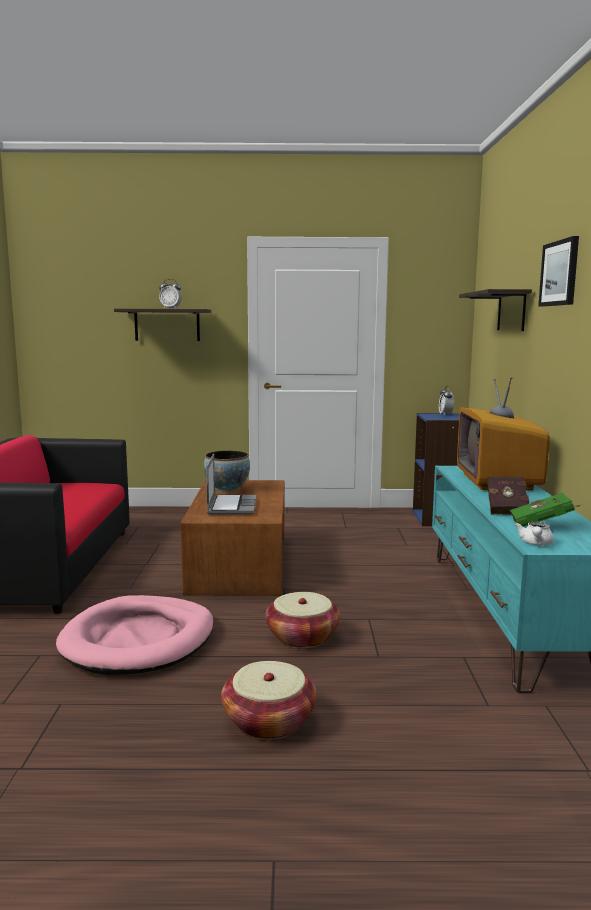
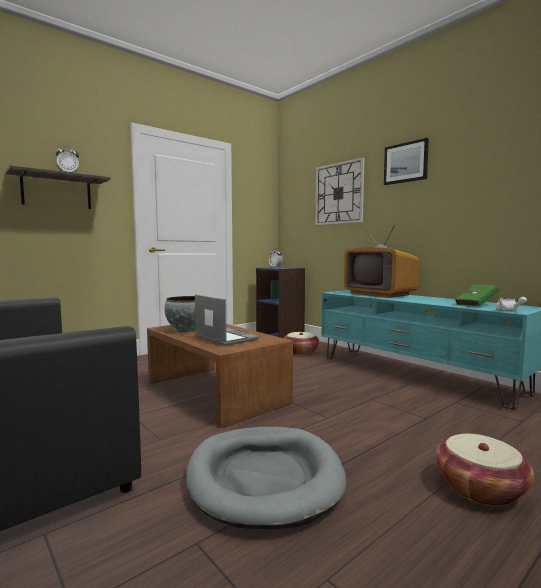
camera: 40 degrees left, 5 degrees down
pink dog bed [56,595,214,675] -> grey dog bed [186,427,346,529]
basket [265,592,340,648] -> basket moved to [284,332,320,355]
shelf [459,289,532,331] -> wall clock [315,157,365,225]
red book [487,477,529,514] -> none

